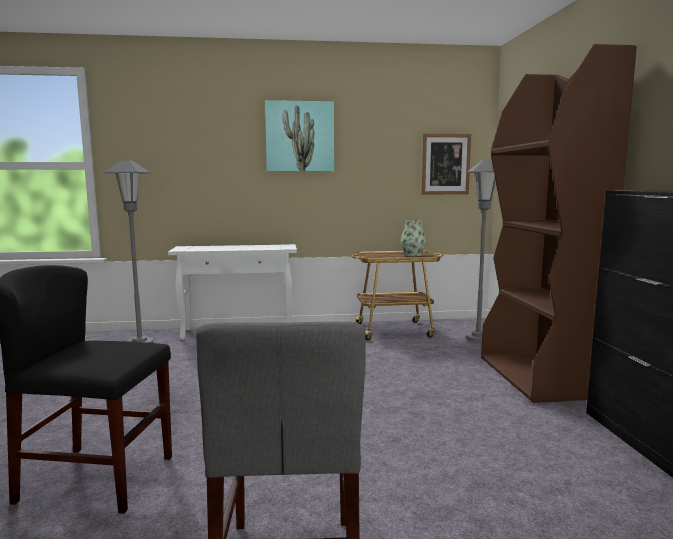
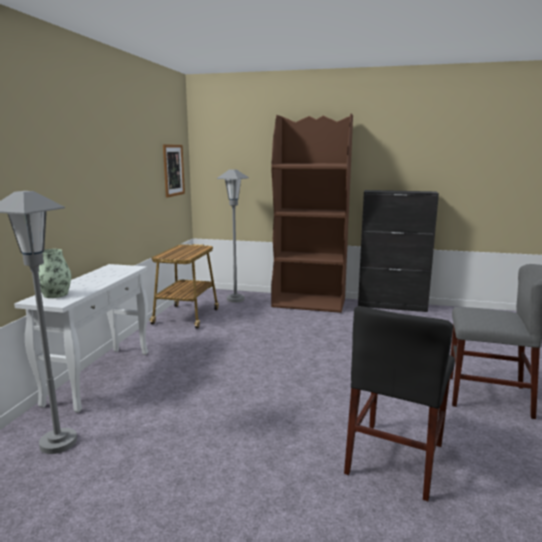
camera: 70 degrees left, 5 degrees up
picture [265,100,334,171] -> none
vase [401,220,426,256] -> vase moved to [38,249,71,298]

